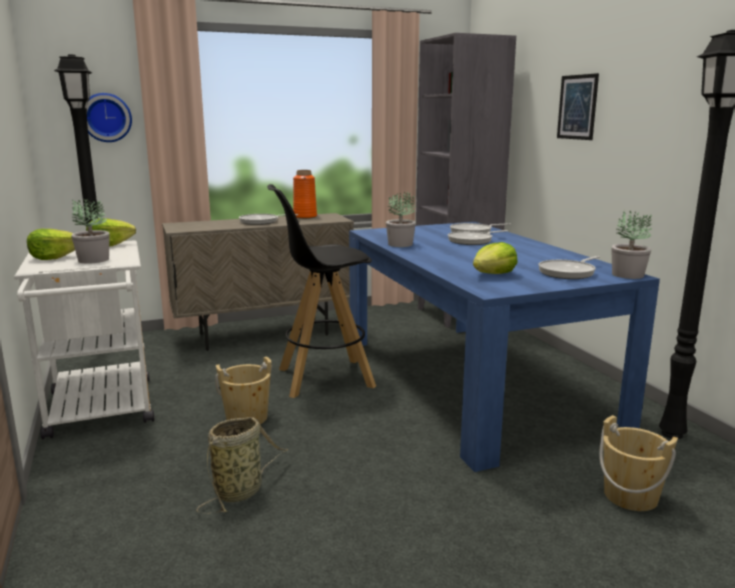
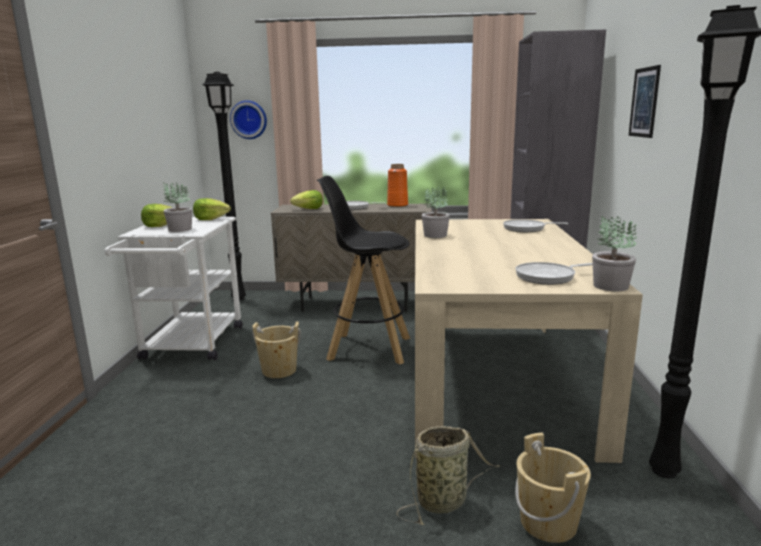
camera: 25 degrees right, 0 degrees up
basket [196,417,289,514] -> basket moved to [396,426,501,525]
blue dining table [349,222,660,472] -> beige dining table [415,219,643,463]
frying pan [448,230,508,245] -> none
lettuce [473,242,517,274] -> lettuce moved to [290,190,323,209]

